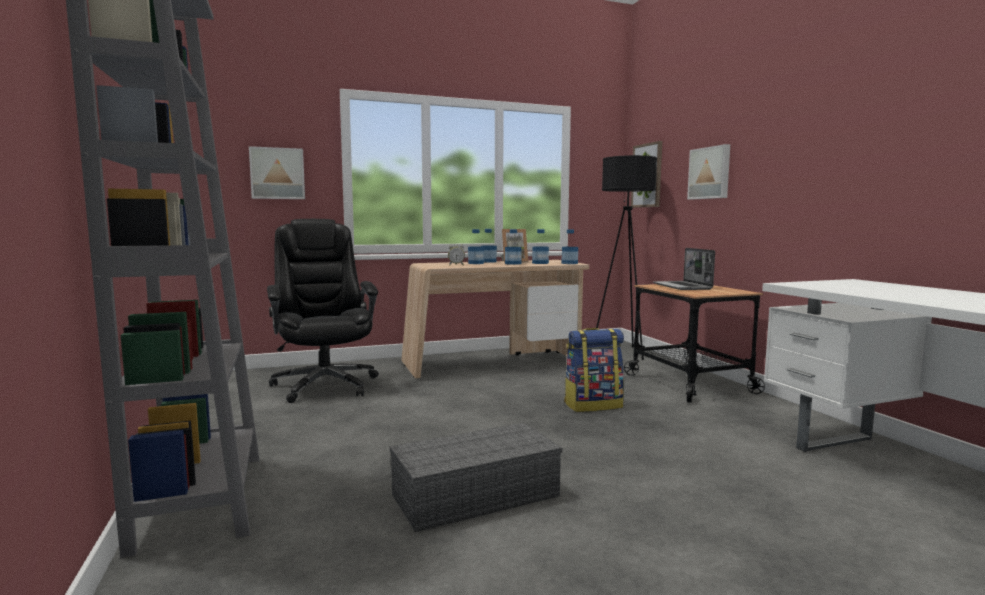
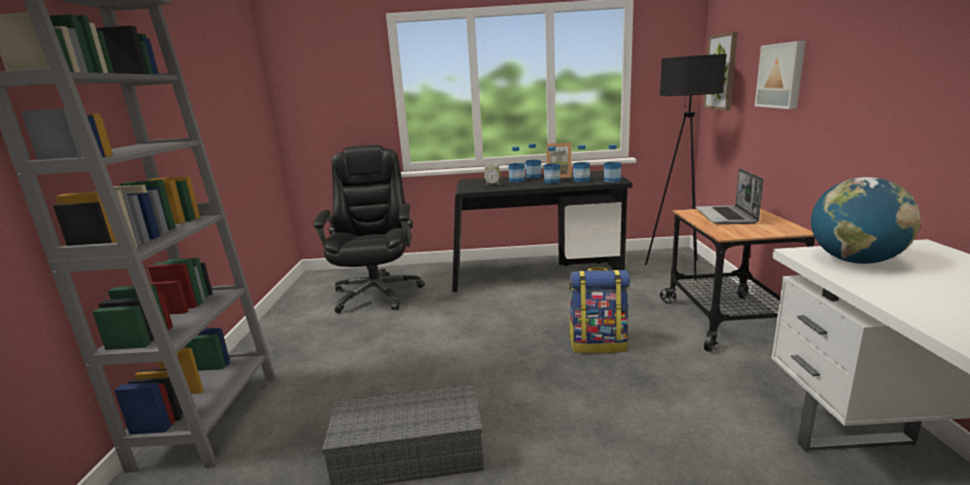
camera: 20 degrees right, 10 degrees up
picture [249,146,305,199] -> none
beige desk [401,260,589,378] -> black desk [452,171,632,292]
none -> globe [811,177,921,264]

